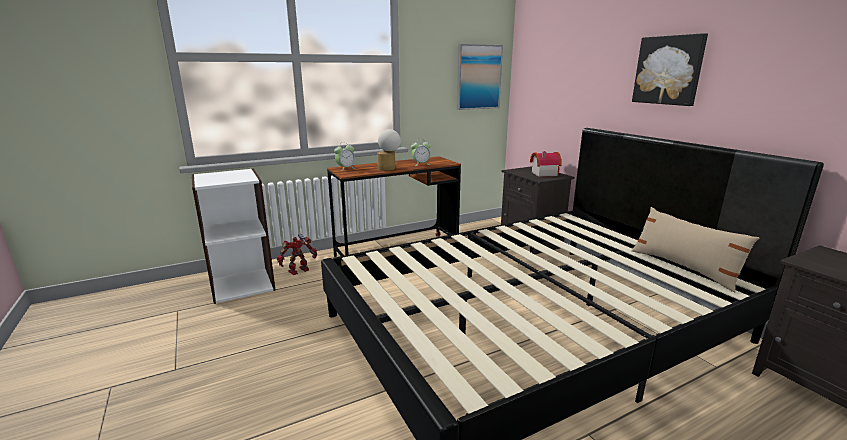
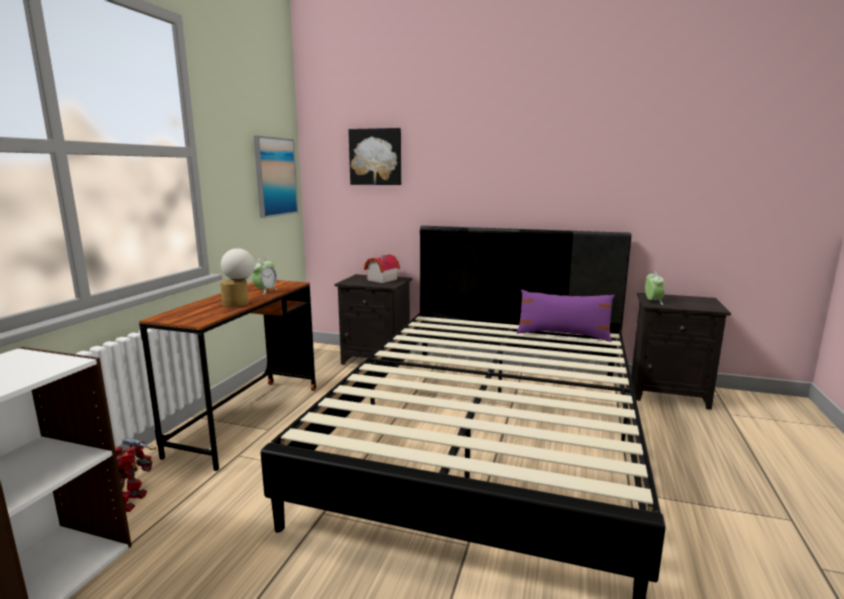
camera: 45 degrees left, 5 degrees down
alarm clock [334,142,355,171] -> alarm clock moved to [645,271,665,305]
picture [632,33,708,106] -> picture moved to [348,128,401,185]
beige pillow [632,207,760,292] -> purple pillow [517,290,615,342]

